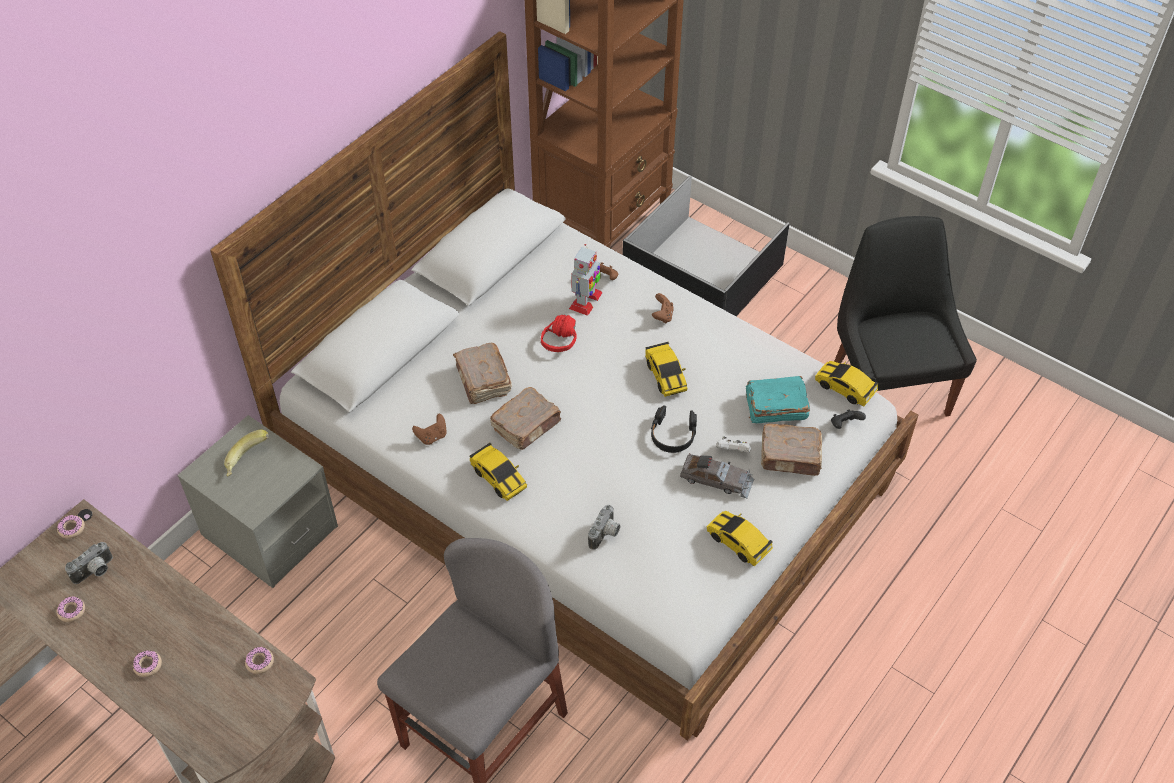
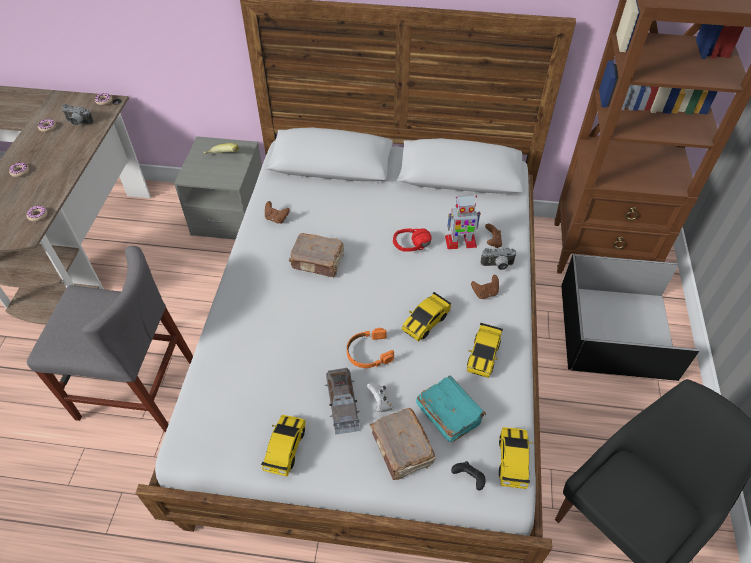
camera: 60 degrees right, 0 degrees up
brown book [453,343,512,404] -> none
toy car [470,443,527,501] -> toy car moved to [467,323,503,378]
camera [588,505,620,550] -> camera moved to [480,248,517,270]
black headphones [651,405,697,453] -> orange headphones [347,328,394,368]

